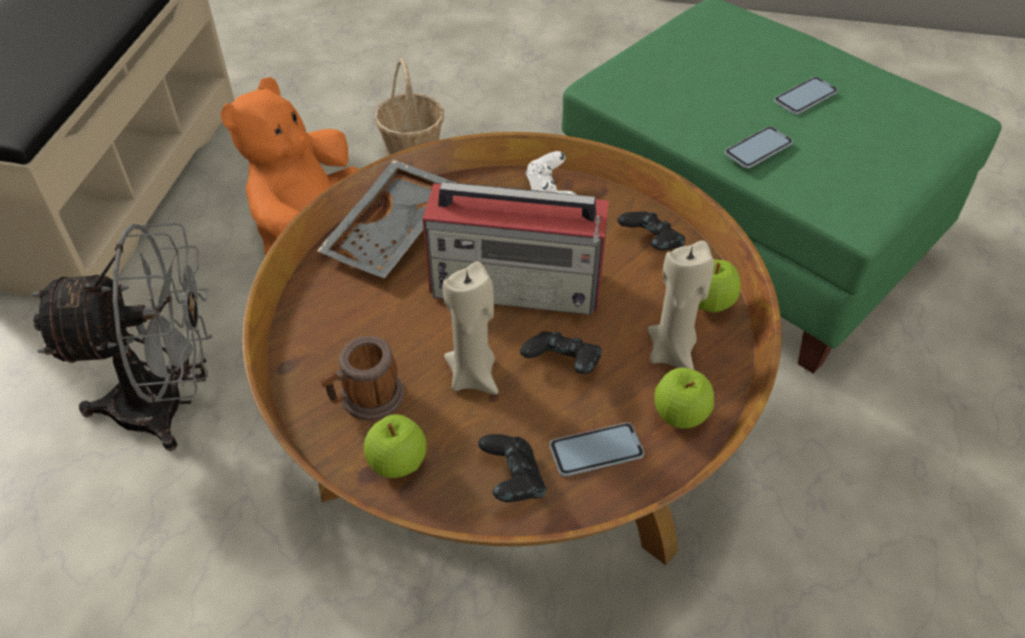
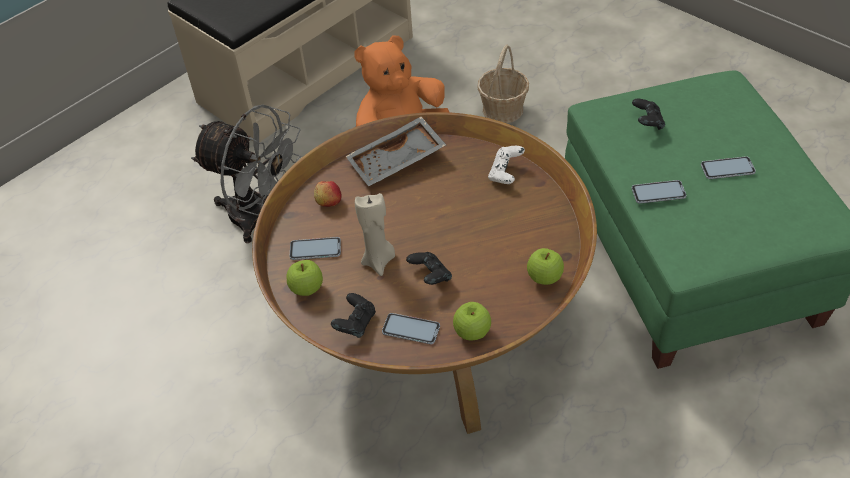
camera: 35 degrees right, 0 degrees up
mug [321,336,404,421] -> phone [290,237,341,260]
radio [422,182,609,315] -> none
black game controller [617,211,685,251] -> black game controller moved to [632,99,665,130]
beige candle [648,241,714,370] -> none
none -> apple [314,181,342,207]

